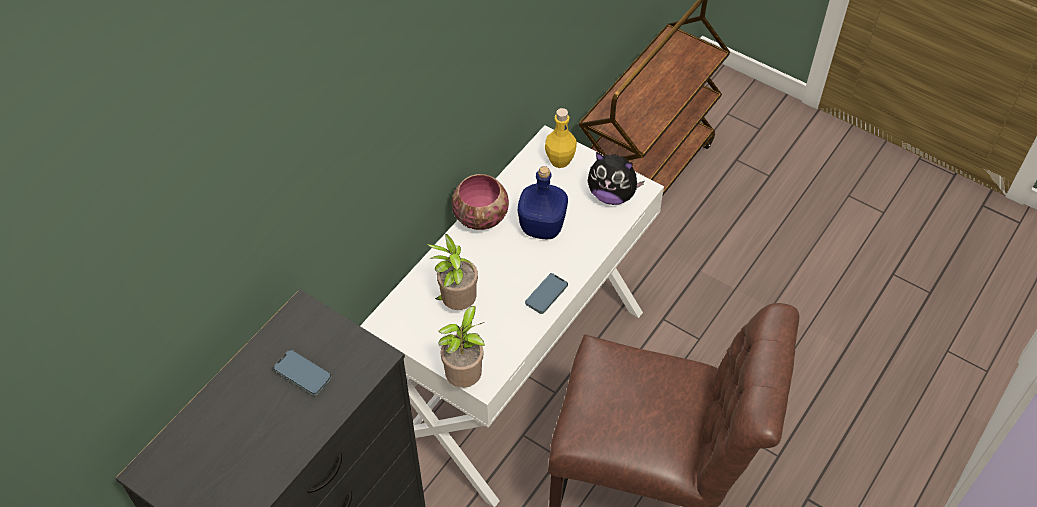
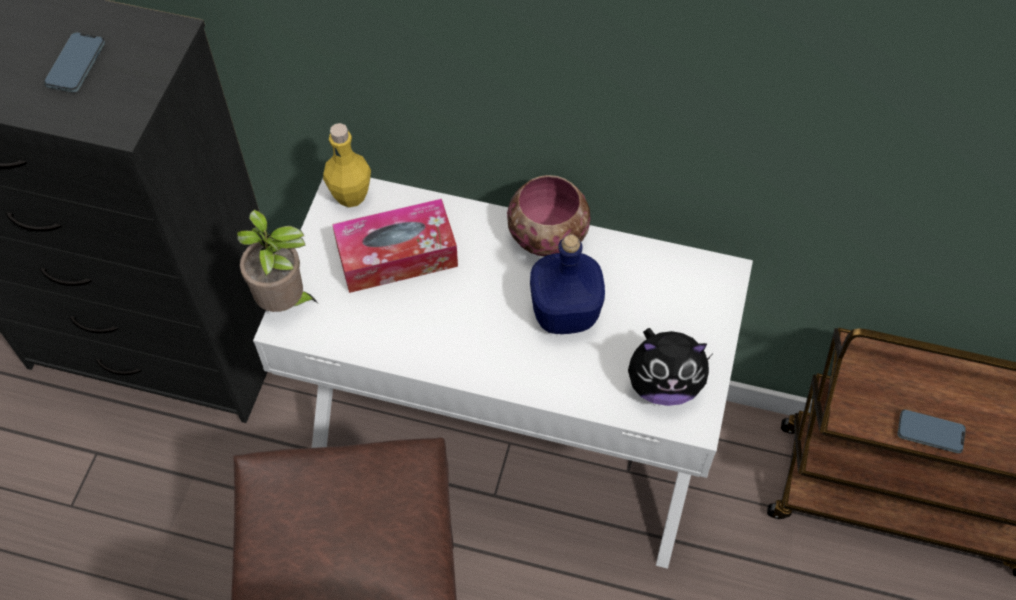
camera: 70 degrees right, 5 degrees up
potted plant [427,233,478,310] -> tissue box [332,199,458,293]
phone [525,273,568,314] -> phone moved to [897,410,966,453]
yellow bottle [545,108,577,168] -> yellow bottle moved to [323,123,371,207]
plush toy [588,152,645,205] -> plush toy turned 90 degrees counterclockwise [628,328,712,406]

